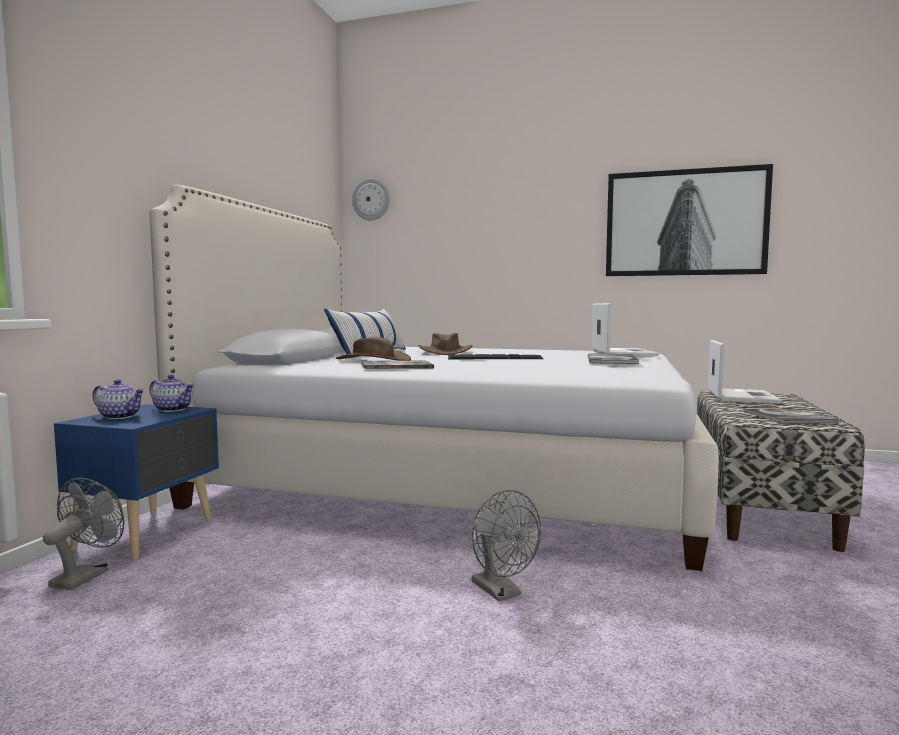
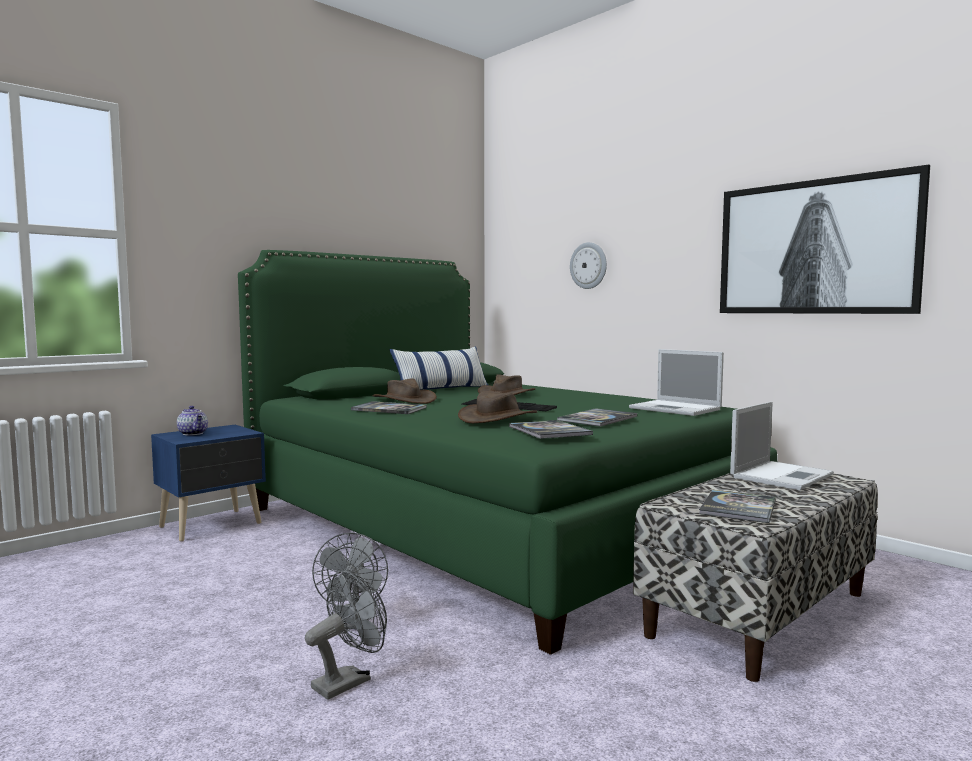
camera: 30 degrees right, 0 degrees up
grey fan [43,478,124,590] -> grey fan moved to [305,571,387,700]
white bed [150,185,719,571] -> green bed [238,250,777,655]
teapot [150,375,194,412] -> none
wall clock [352,178,390,220] -> wall clock moved to [570,242,607,289]
laptop [591,303,659,356] -> laptop turned 105 degrees clockwise [629,349,724,416]
none -> brown hat [458,391,537,423]
none -> book [509,420,593,439]

